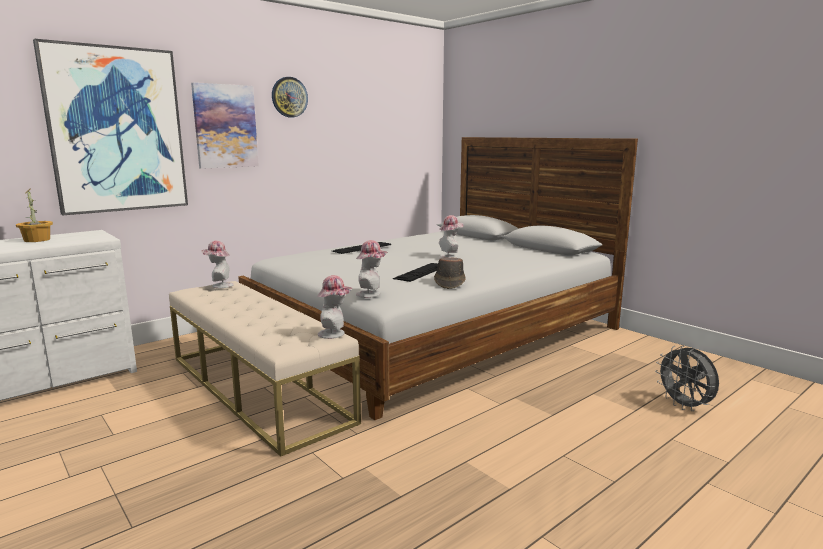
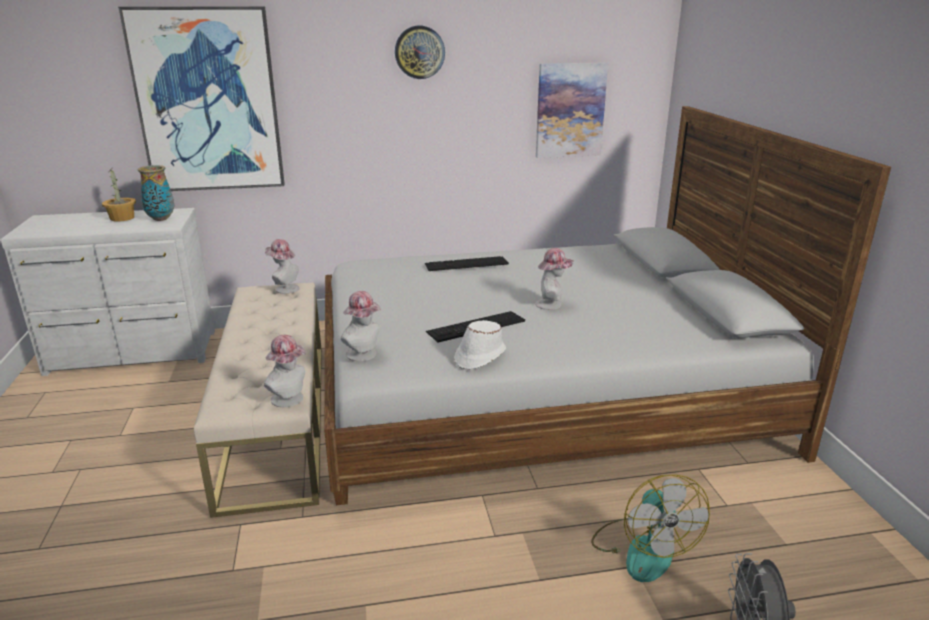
camera: 30 degrees right, 10 degrees up
picture [191,83,259,169] -> picture moved to [536,62,608,158]
brown hat [434,257,466,289] -> white hat [454,320,506,370]
none -> vase [138,165,174,221]
none -> fan [591,475,710,582]

